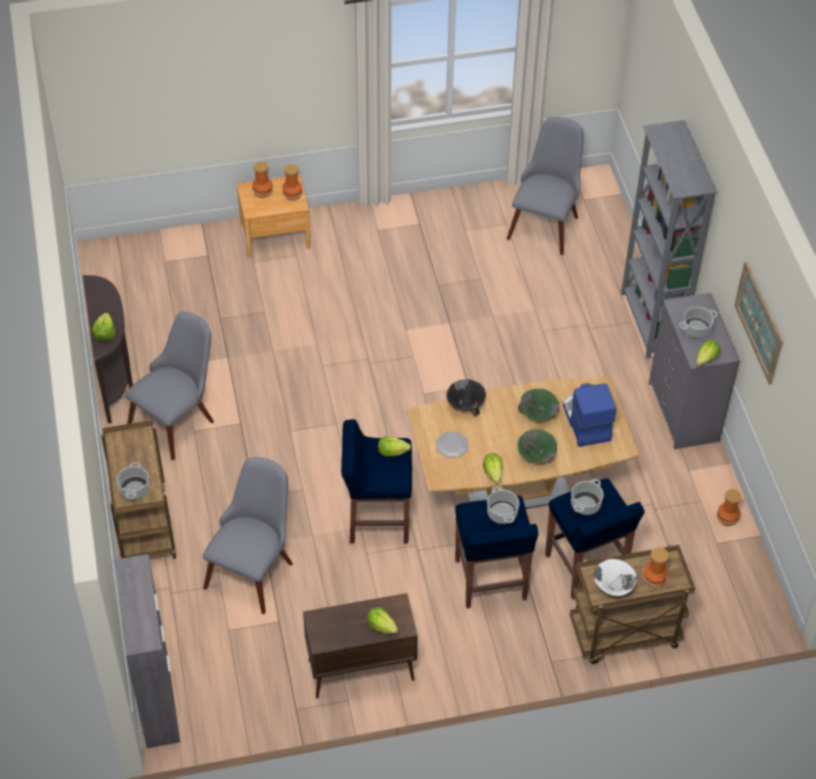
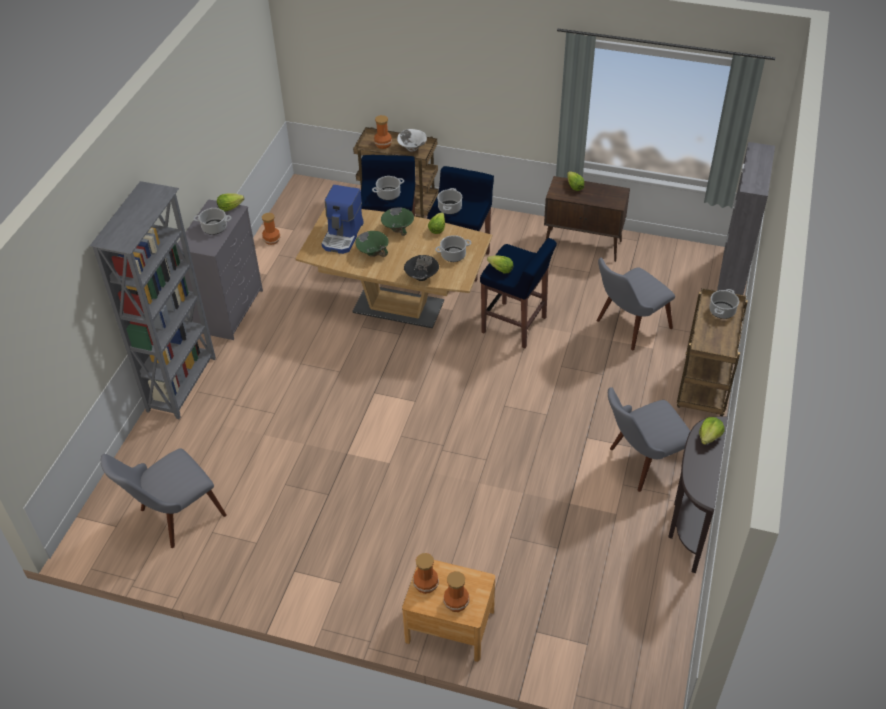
camera: 150 degrees left, 5 degrees down
plate [436,432,469,458] -> cooking pot [435,235,471,262]
picture [734,262,783,385] -> none

